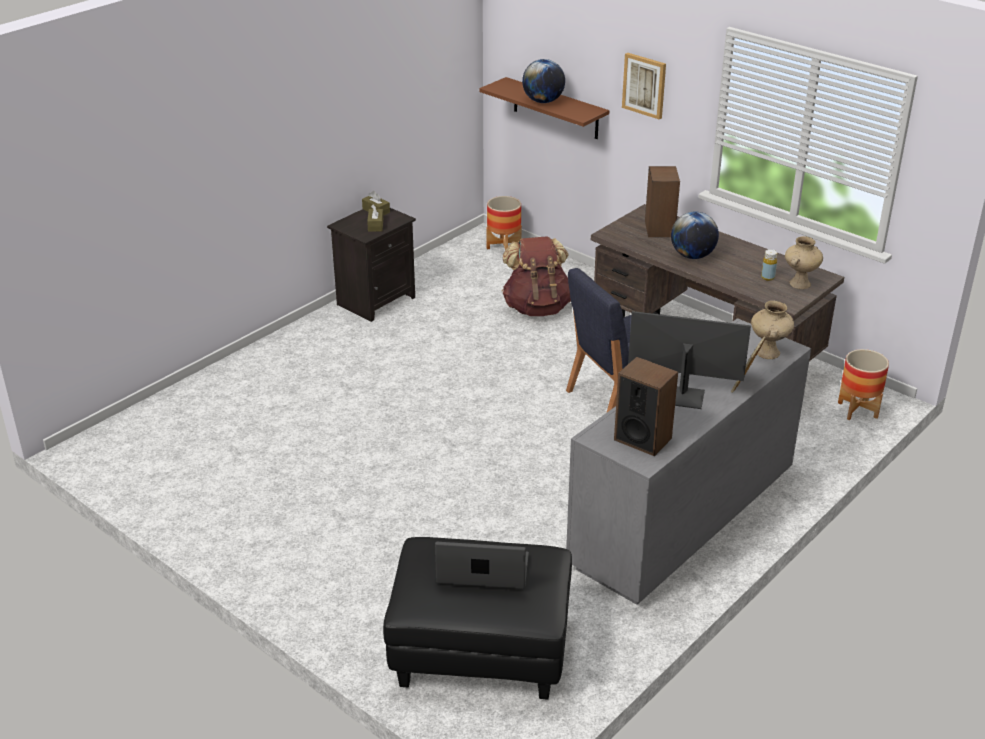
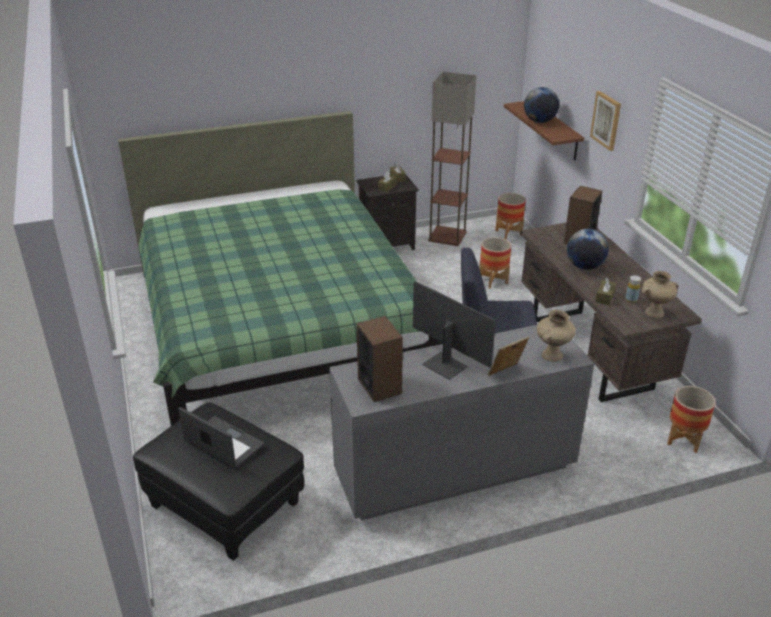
camera: 30 degrees right, 0 degrees up
brown backpack [502,236,571,316] -> planter [479,237,511,289]
none -> green bed [118,111,443,426]
none -> floor lamp [428,72,477,246]
none -> brown tissue box [596,278,616,305]

